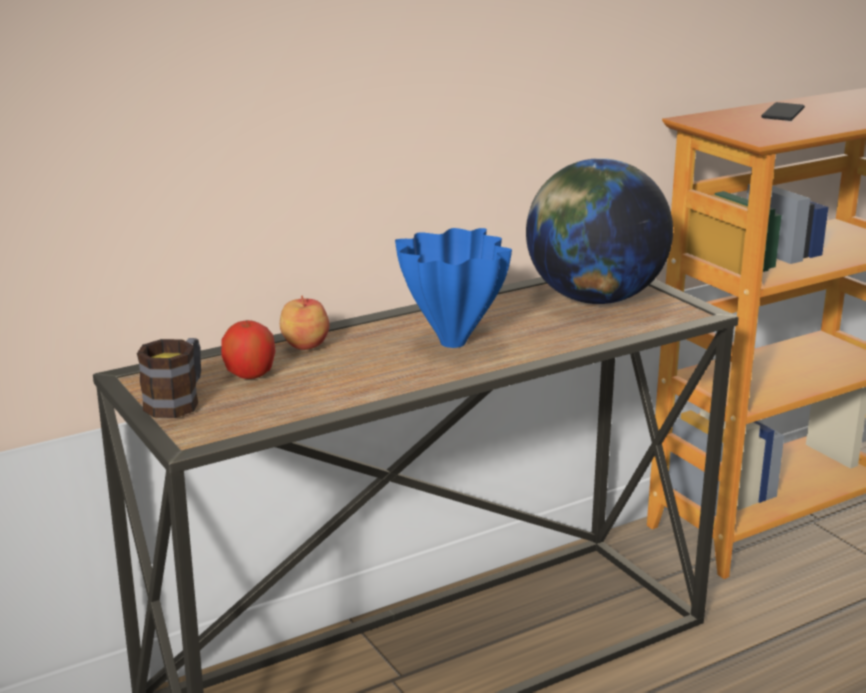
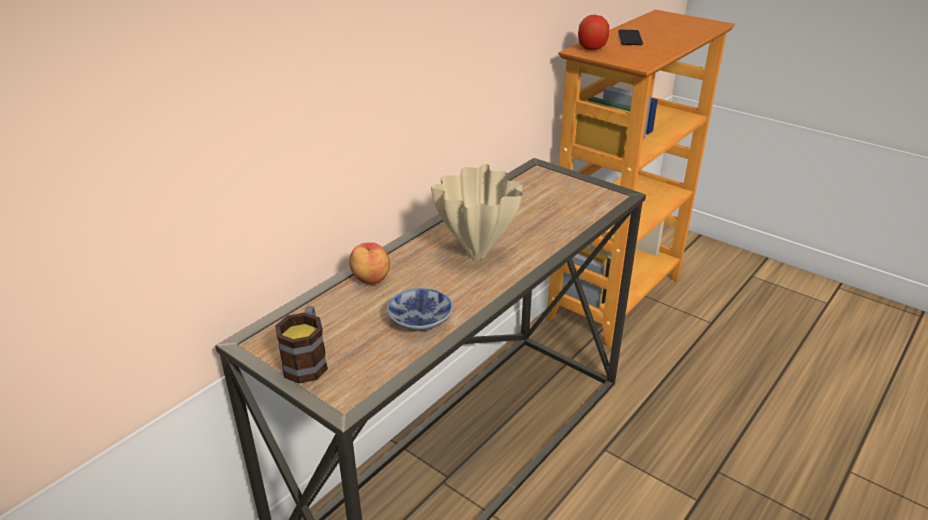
camera: 20 degrees left, 10 degrees up
apple [221,320,275,379] -> apple moved to [578,15,609,50]
blue vase [395,228,512,348] -> beige vase [431,164,523,259]
globe [526,158,673,304] -> none
none -> bowl [387,288,453,331]

